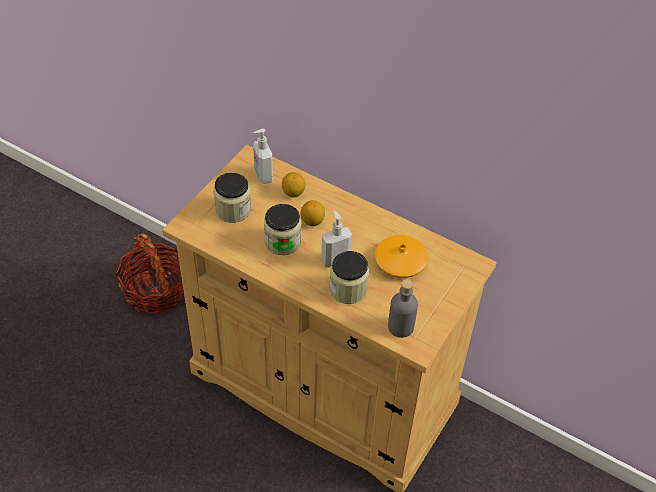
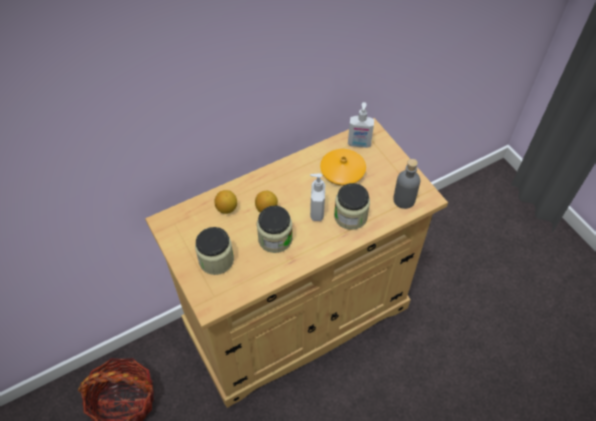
camera: 60 degrees left, 5 degrees up
soap dispenser [253,129,273,184] -> soap dispenser moved to [348,102,374,148]

